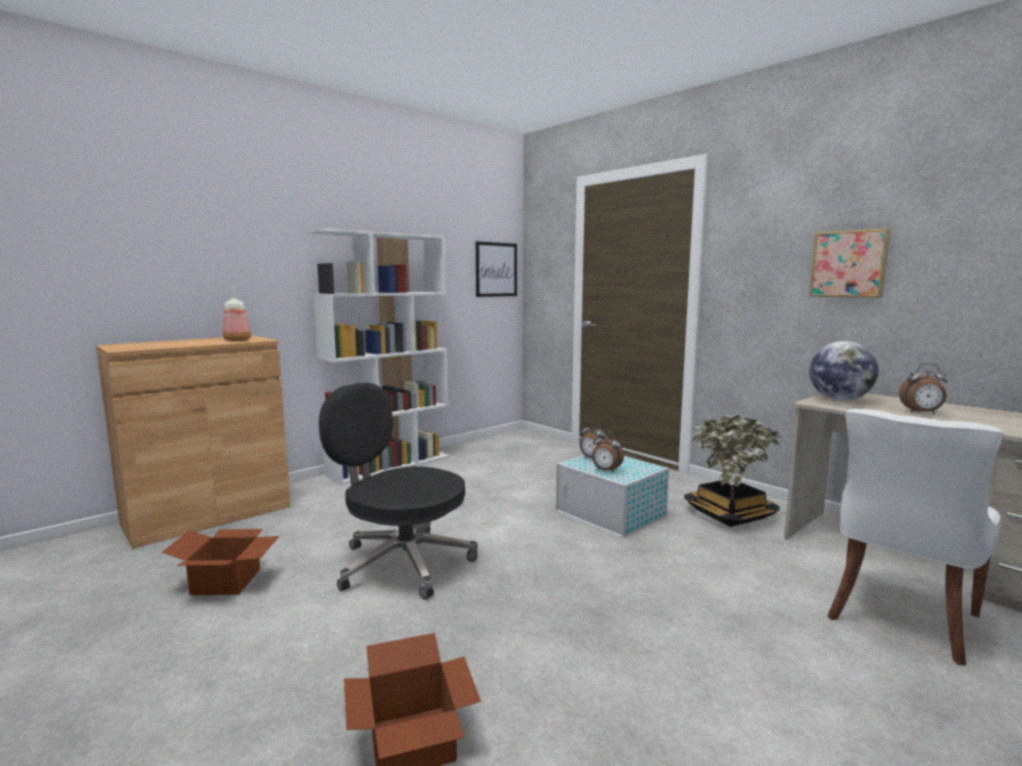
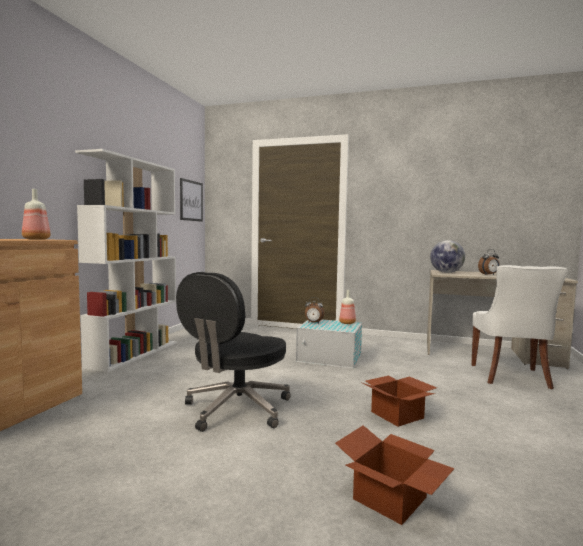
camera: 30 degrees left, 5 degrees down
cardboard box [162,529,279,595] -> cardboard box moved to [360,375,437,427]
black office chair [319,383,478,600] -> black office chair turned 60 degrees counterclockwise [176,272,291,432]
alarm clock [592,431,624,473] -> none
potted plant [684,415,780,527] -> none
picture [809,228,890,298] -> none
none -> bottle [339,290,356,324]

